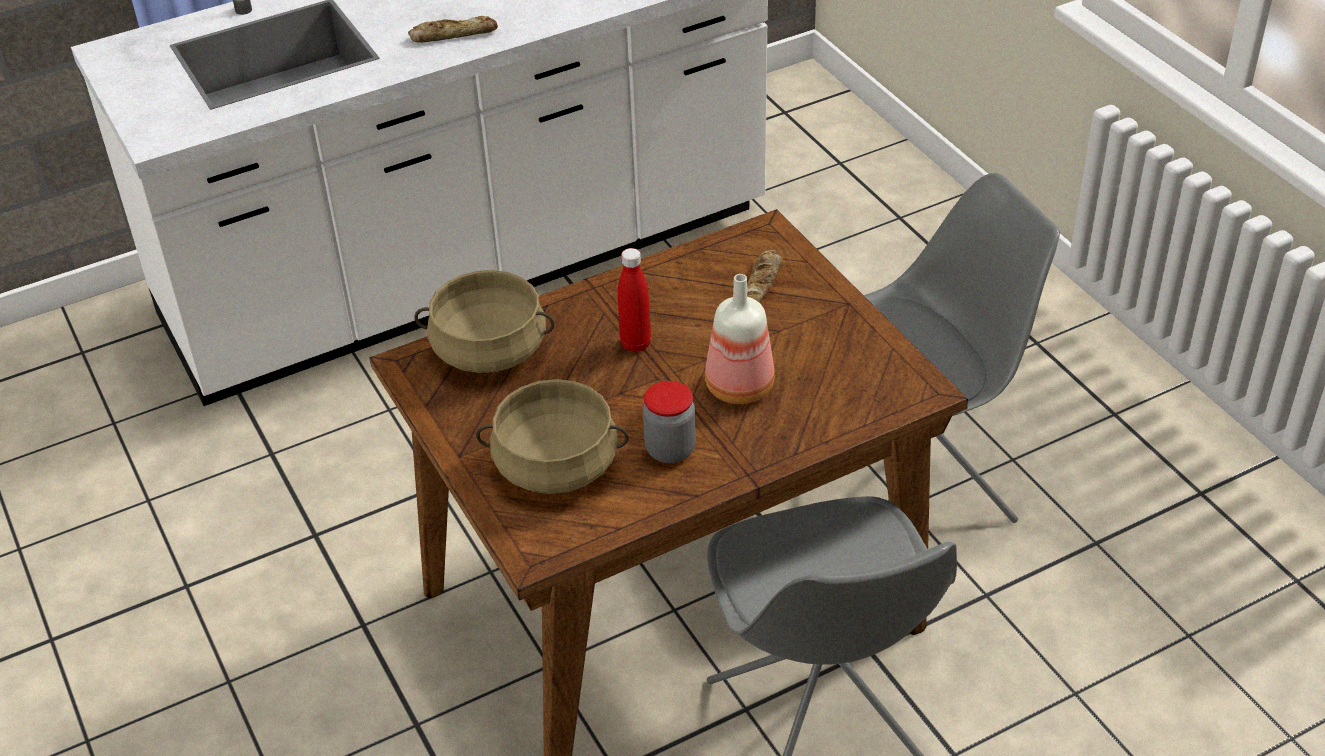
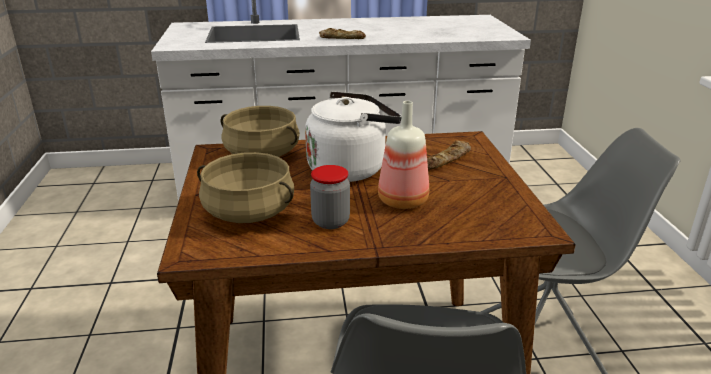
camera: 20 degrees right, 15 degrees down
red bottle [618,248,651,352] -> white kettle [305,91,402,182]

